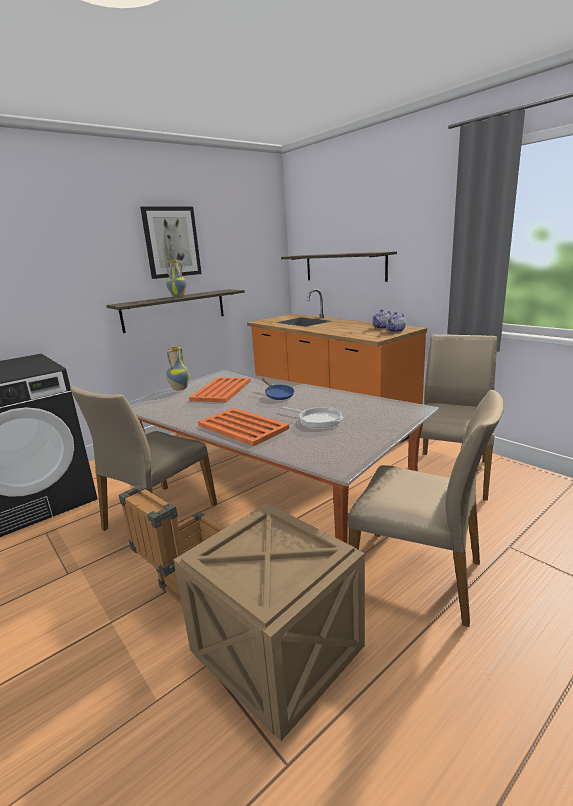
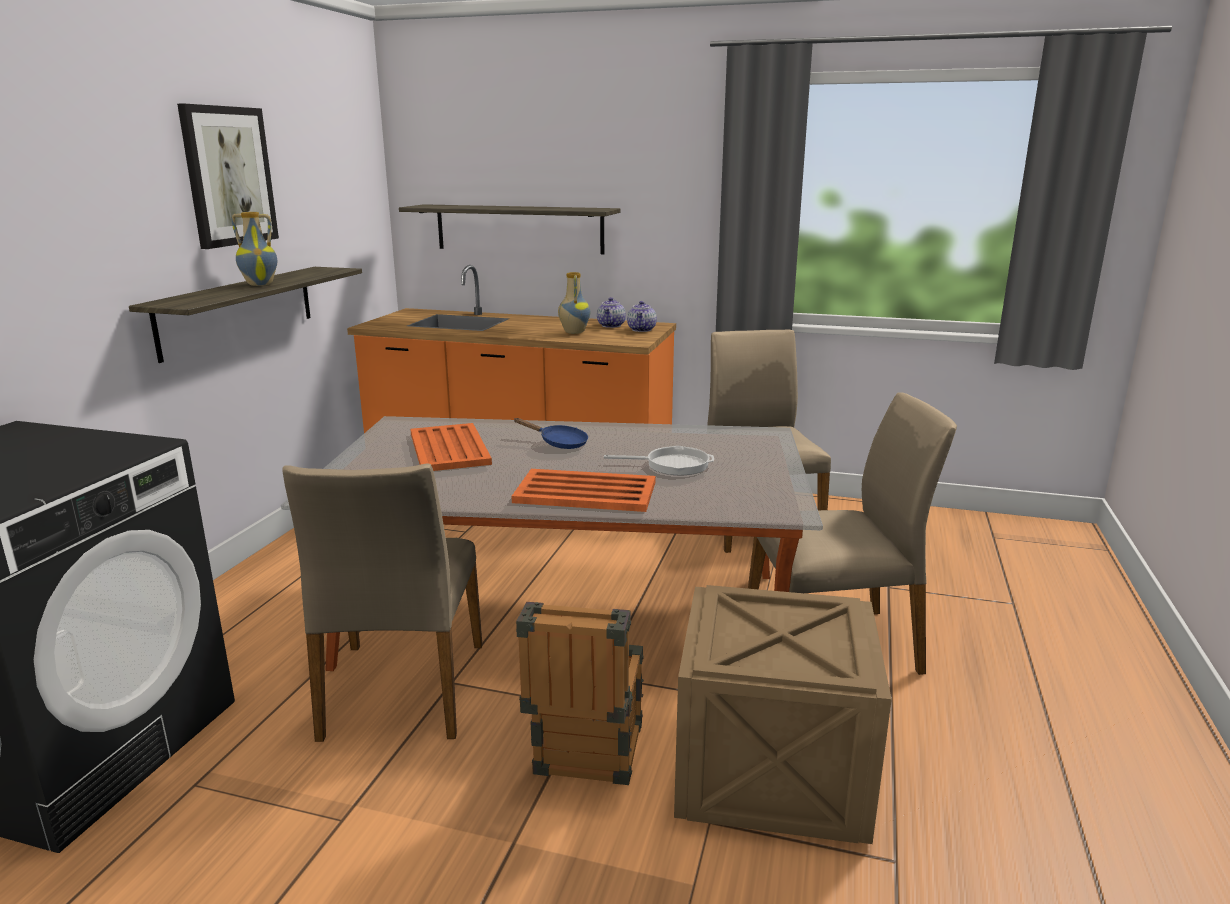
camera: 35 degrees left, 0 degrees up
vase [166,347,190,391] -> vase moved to [558,272,590,334]

